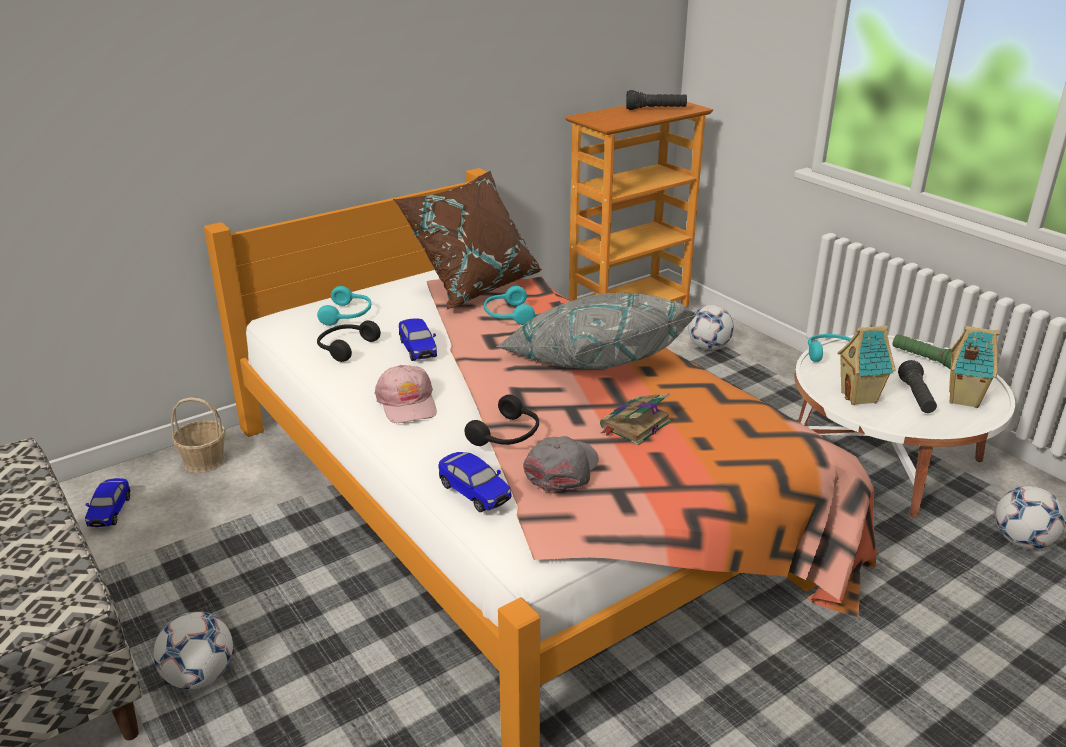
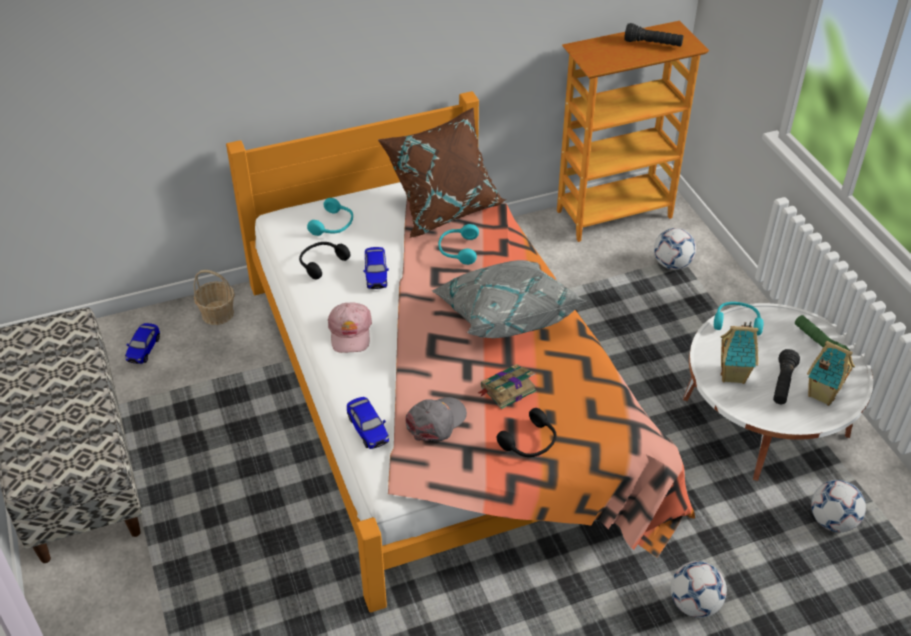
camera: 15 degrees right, 15 degrees up
football [153,611,233,689] -> football moved to [671,561,727,618]
black headphones [464,395,539,446] -> black headphones moved to [497,408,556,457]

